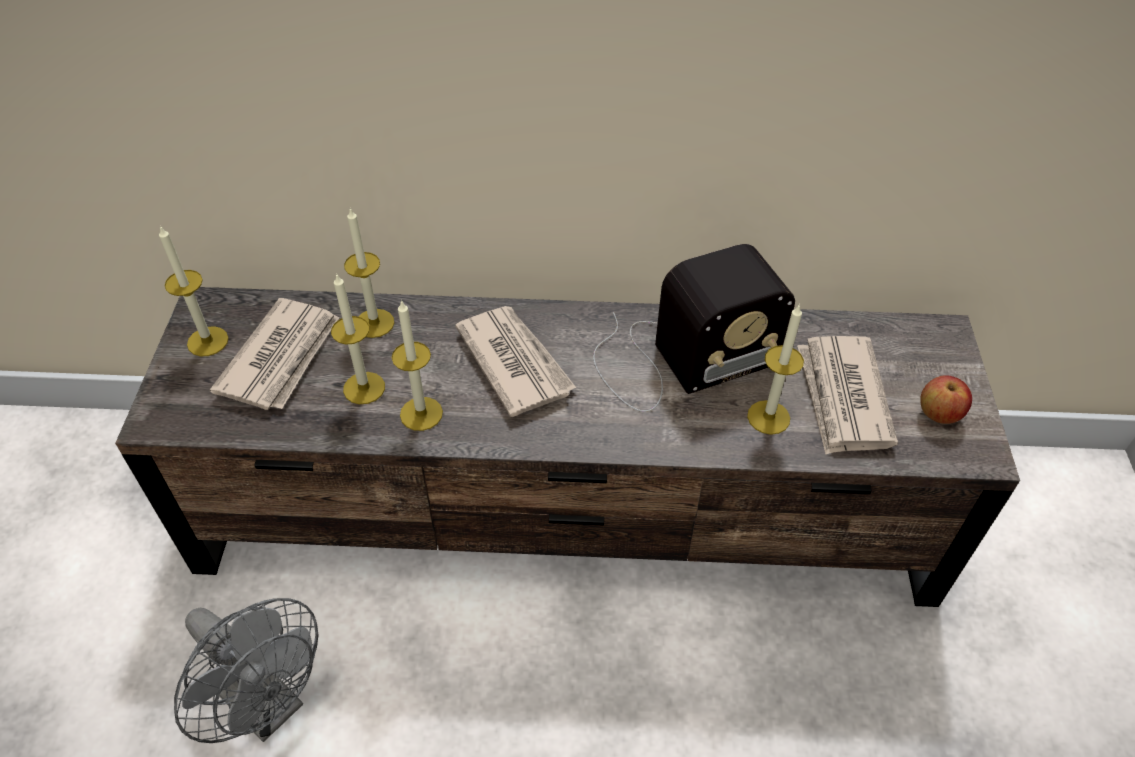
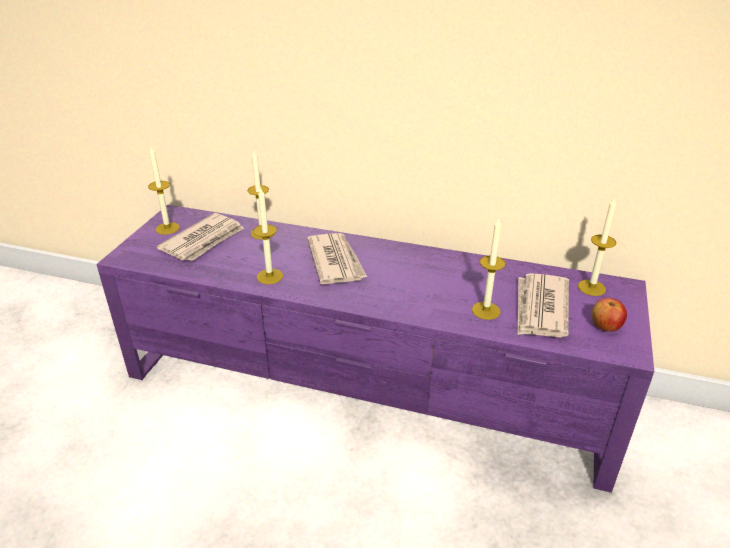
camera: 15 degrees right, 15 degrees down
brown tv stand [115,287,1020,607] -> purple tv stand [96,205,654,493]
grey fan [174,598,318,743] -> none
candle [331,273,385,404] -> candle moved to [578,197,616,296]
radio [593,244,795,412] -> none

